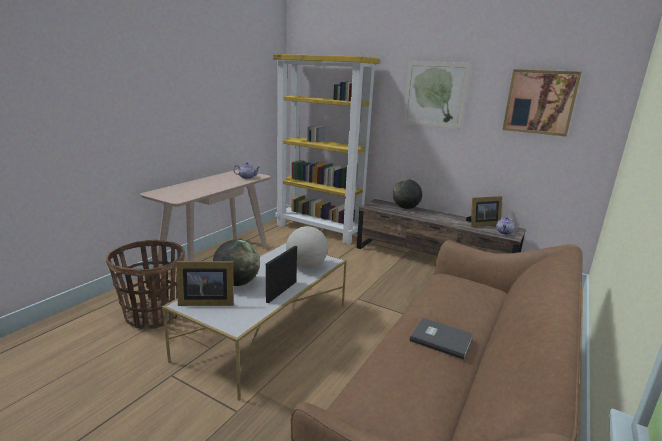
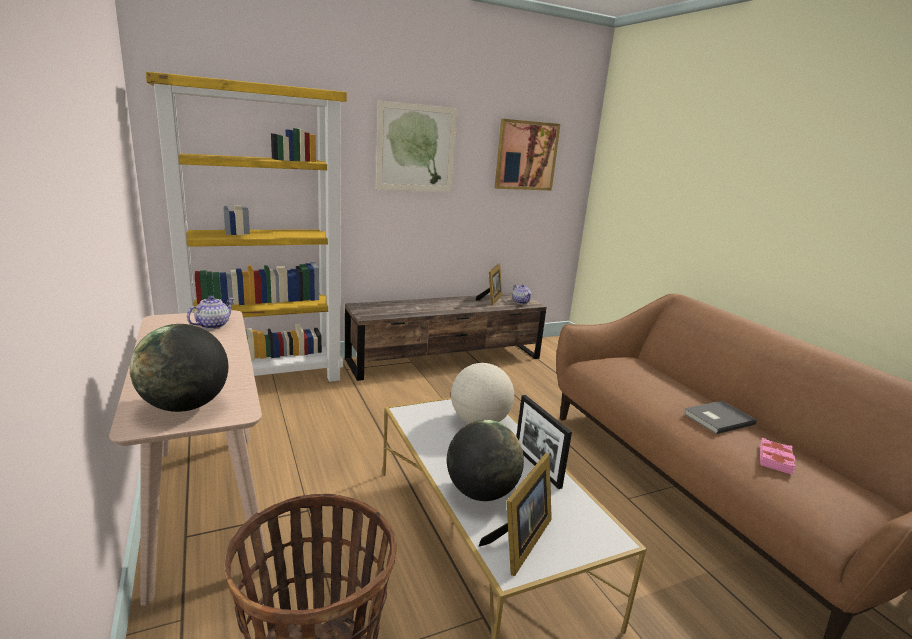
camera: 55 degrees left, 0 degrees up
globe [393,179,422,209] -> globe moved to [130,324,228,412]
none -> pink book [760,438,796,474]

